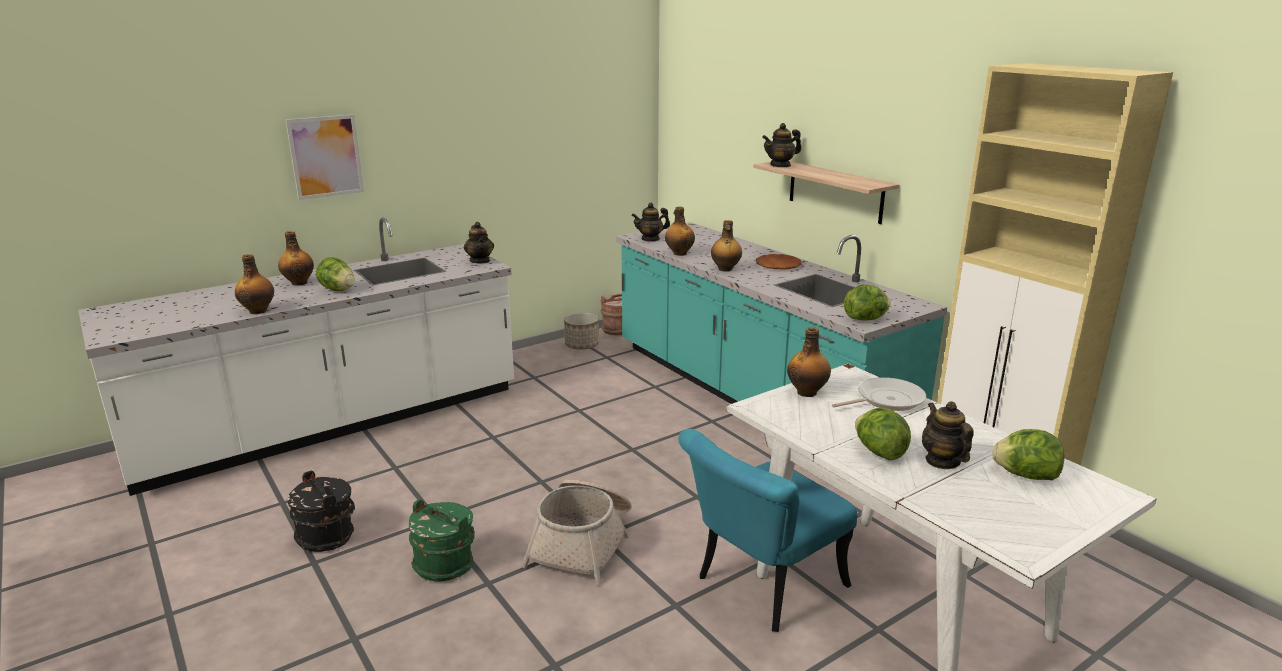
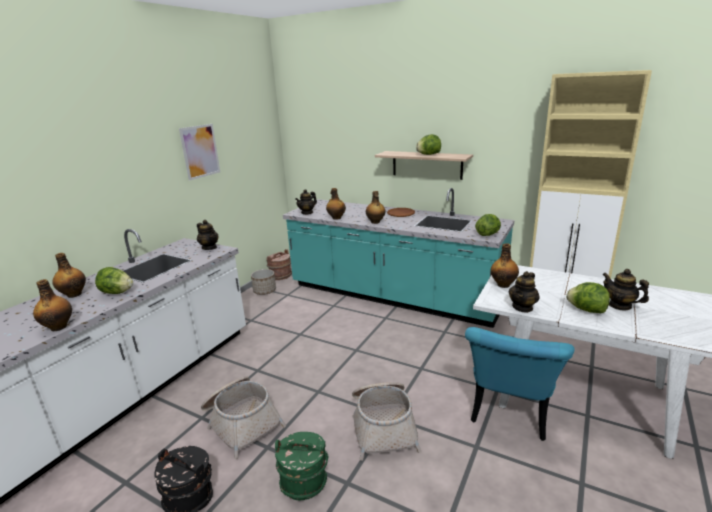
camera: 25 degrees left, 0 degrees up
picture [286,114,364,200] -> picture moved to [179,124,220,180]
teapot [762,123,801,167] -> teapot moved to [509,271,540,313]
frying pan [832,377,926,411] -> none
lettuce [992,429,1064,480] -> lettuce moved to [416,134,441,155]
none -> basket [201,376,286,459]

